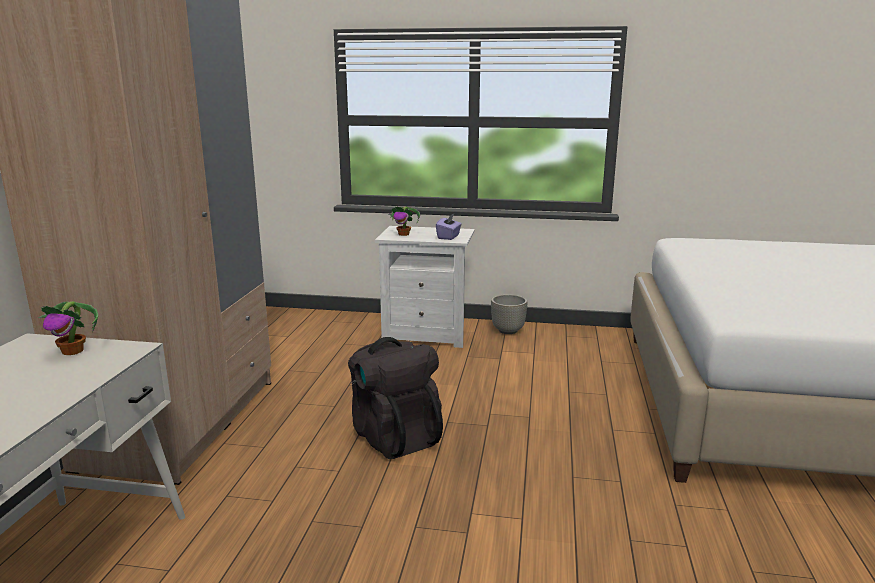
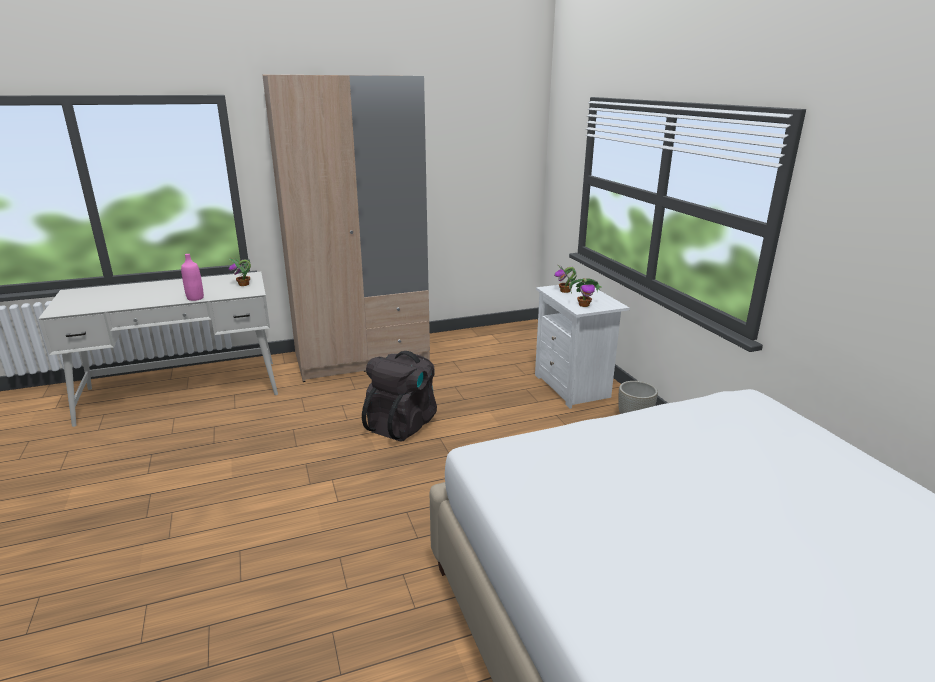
camera: 60 degrees right, 5 degrees up
purple tissue box [436,214,462,240] -> potted plant [569,278,603,307]
none -> pink bottle [181,254,204,301]

